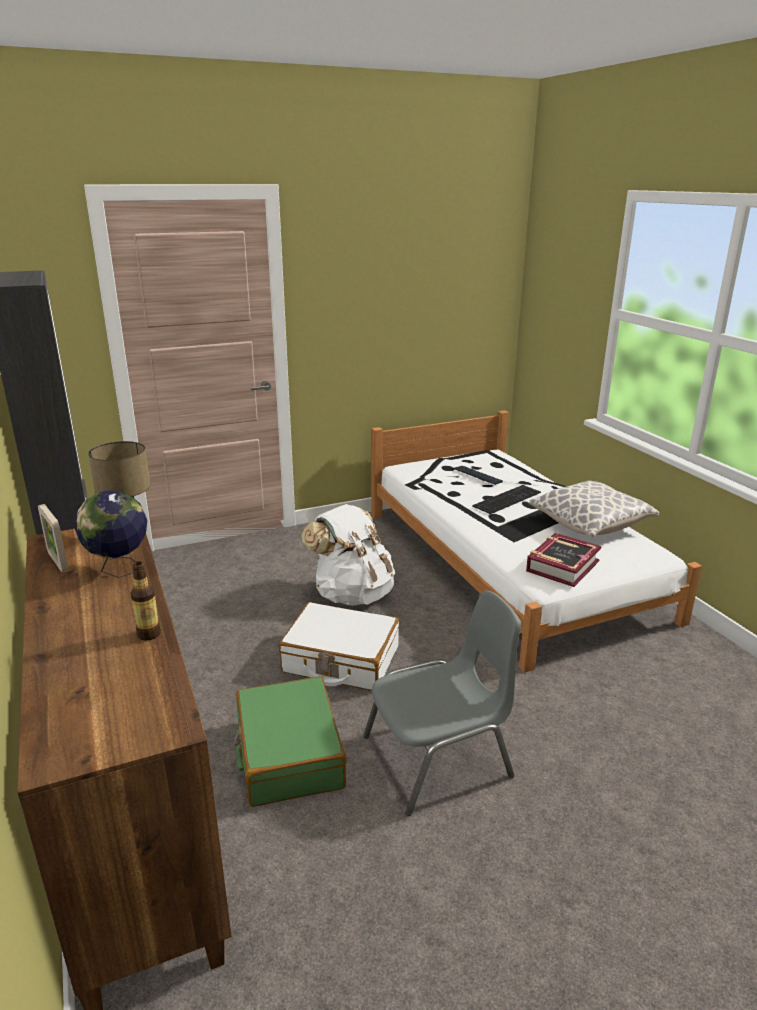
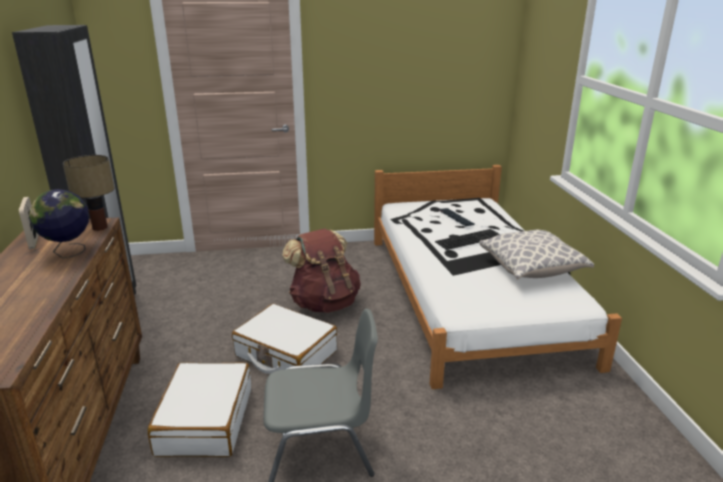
camera: 15 degrees right, 0 degrees up
bottle [130,561,161,641] -> none
green suitcase [234,676,346,807] -> white suitcase [148,362,251,457]
white backpack [301,504,395,606] -> brown backpack [282,228,361,313]
book [526,533,602,587] -> none

